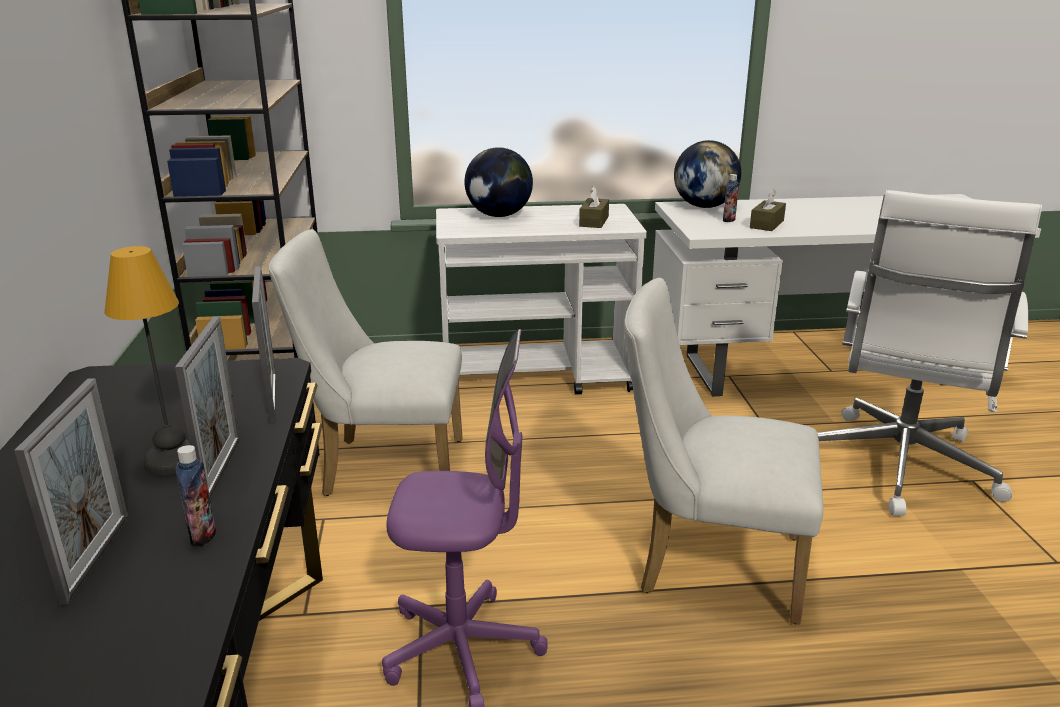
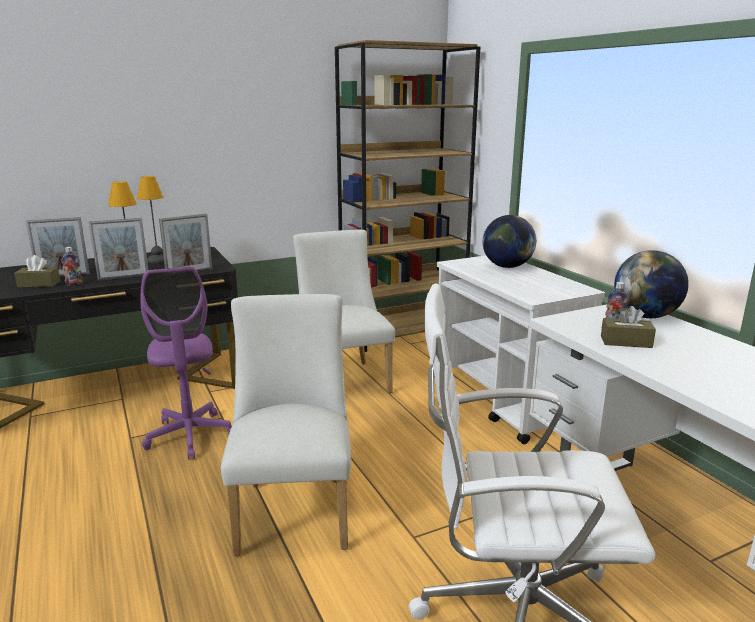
camera: 70 degrees right, 5 degrees down
brown tissue box [579,186,609,228] -> brown tissue box moved to [14,255,61,288]
none -> table lamp [137,176,164,263]

